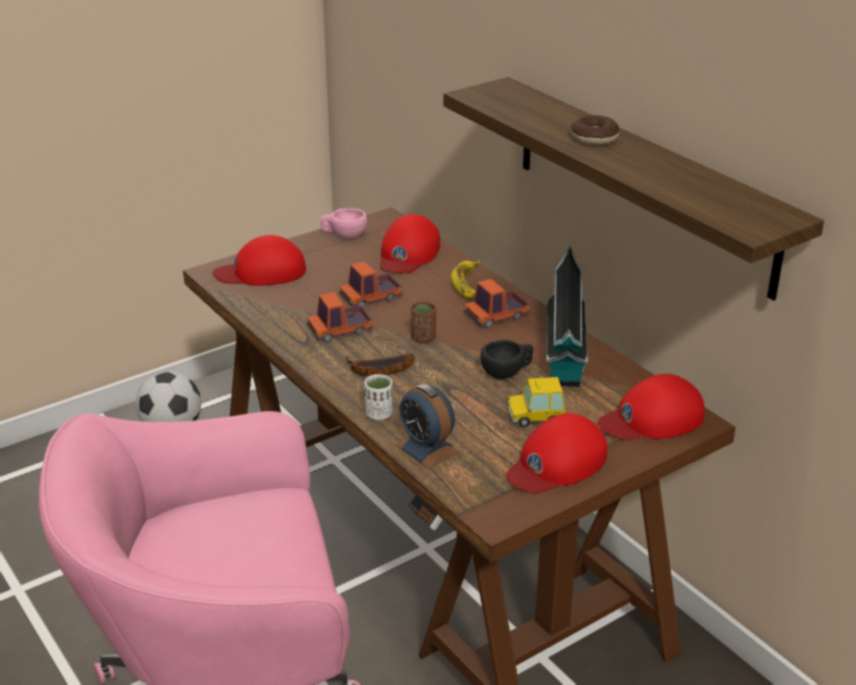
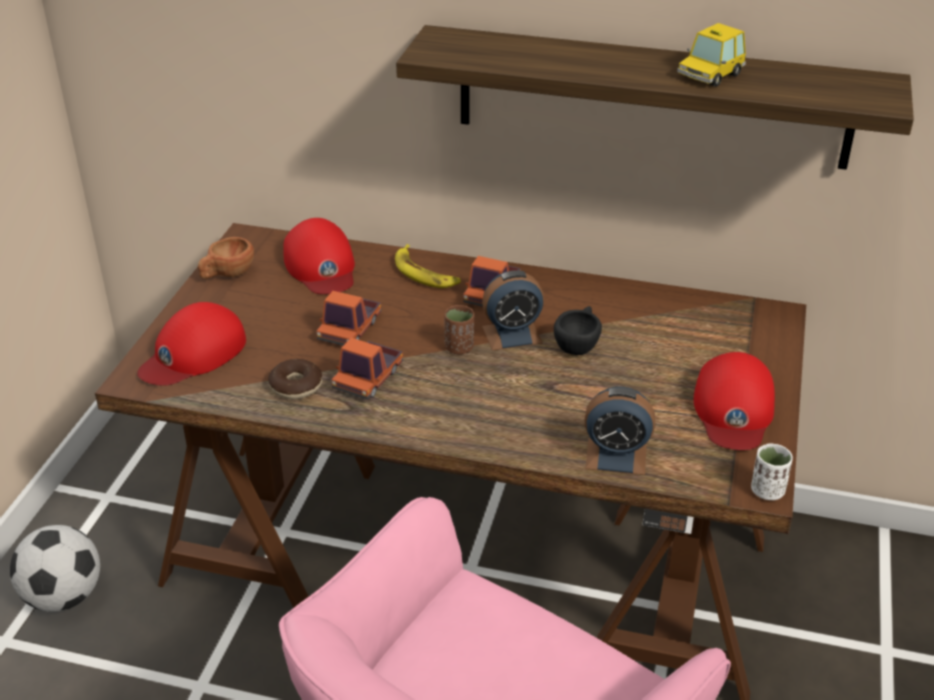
camera: 40 degrees left, 5 degrees up
pink cup [320,208,367,239] -> brown cup [198,237,254,279]
banana [346,354,415,376] -> none
white cup [364,374,393,420] -> white cup moved to [751,443,793,500]
toy car [508,377,565,427] -> toy car moved to [677,23,746,87]
toy house [546,245,588,387] -> none
donut [571,115,620,145] -> donut moved to [268,359,322,400]
red cap [598,374,705,440] -> none
none -> alarm clock [482,270,544,351]

